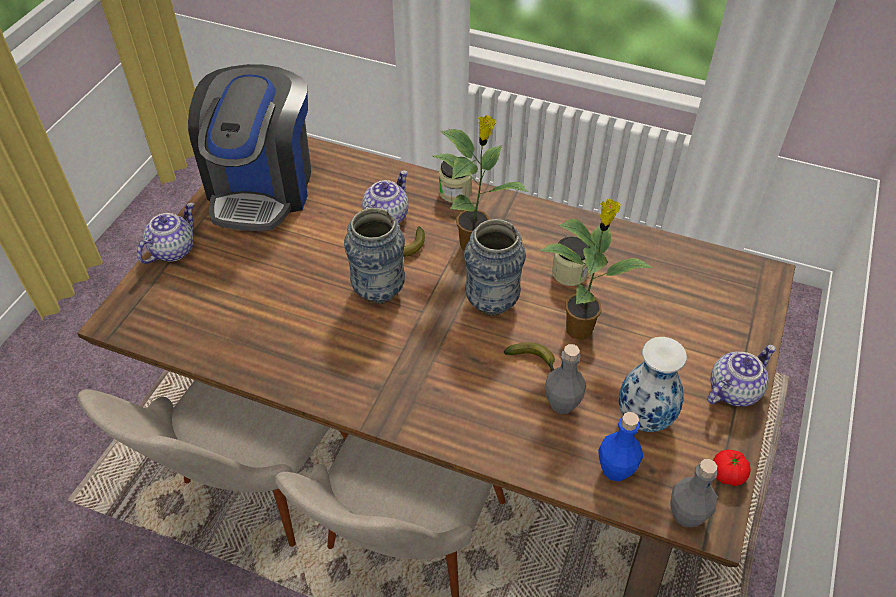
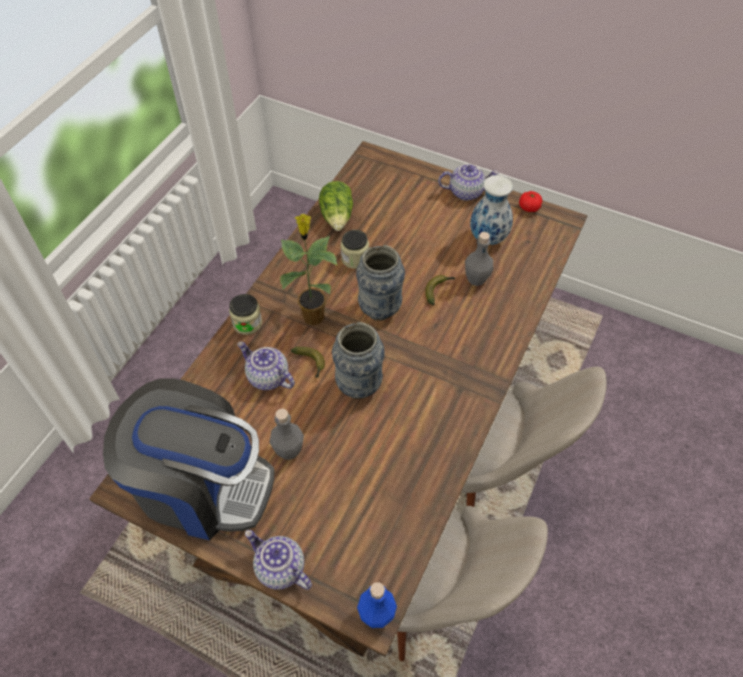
camera: 85 degrees left, 5 degrees up
potted plant [539,199,654,340] -> none
blue bottle [598,412,643,482] -> blue bottle moved to [357,582,397,628]
grey bottle [670,459,717,527] -> grey bottle moved to [270,409,304,460]
teapot [707,345,776,407] -> teapot turned 120 degrees clockwise [438,164,499,201]
none -> lettuce [319,181,353,231]

